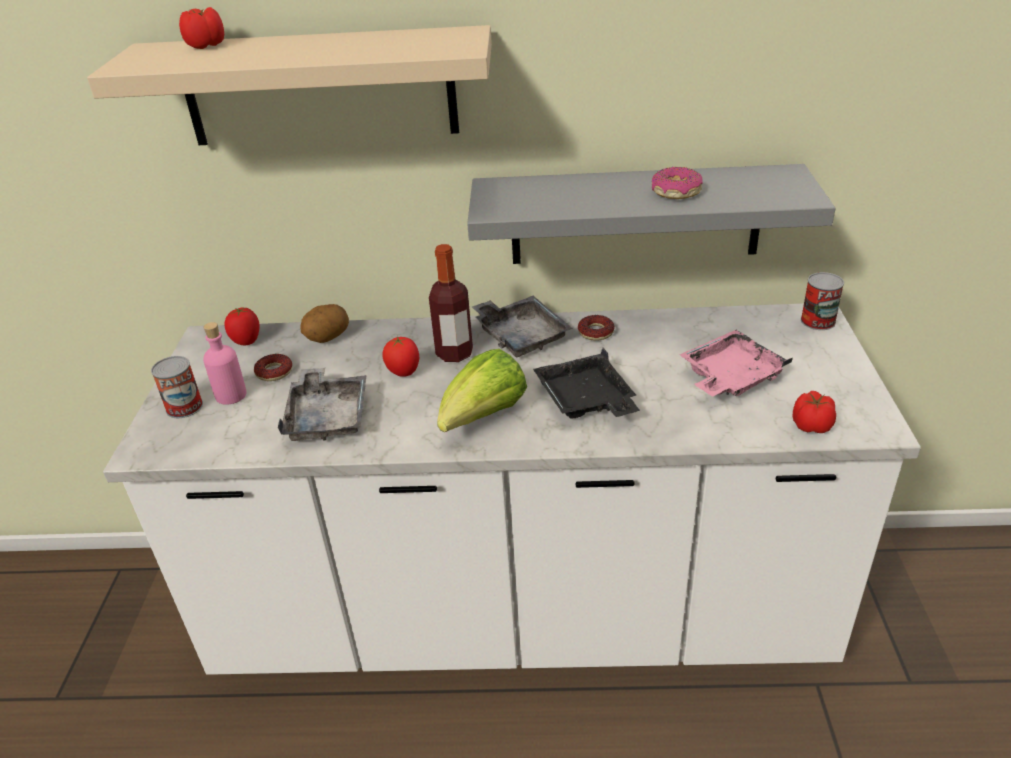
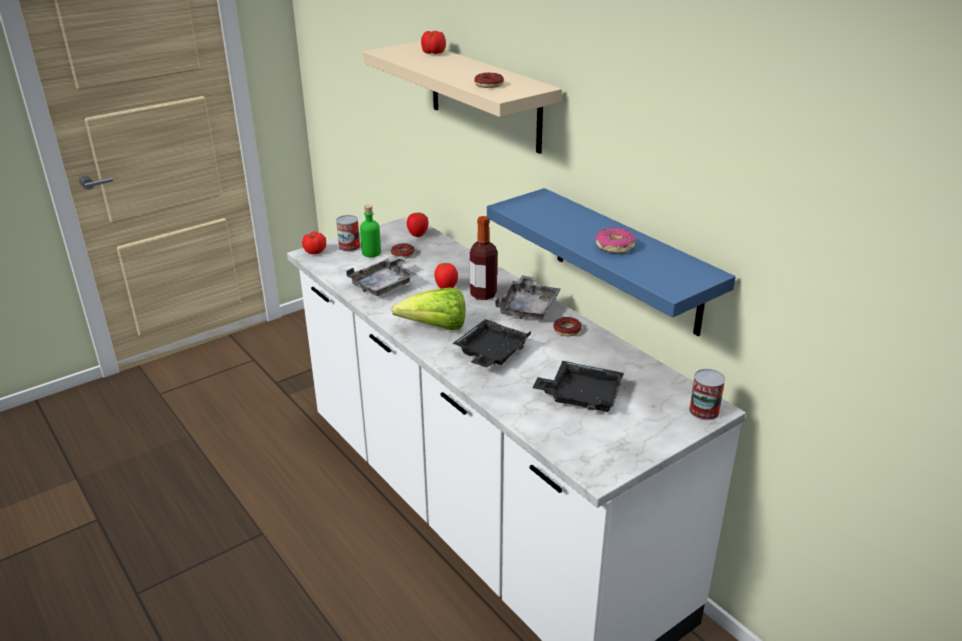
camera: 50 degrees right, 5 degrees down
pink bottle [203,322,247,405] -> green bottle [360,205,381,257]
potato [300,304,349,343] -> none
grey shelf [467,164,836,264] -> blue shelf [487,188,736,336]
pink tray [679,330,793,396] -> black tray [532,361,624,412]
tomato [793,391,836,433] -> tomato moved to [302,231,326,254]
none -> donut [474,73,504,88]

